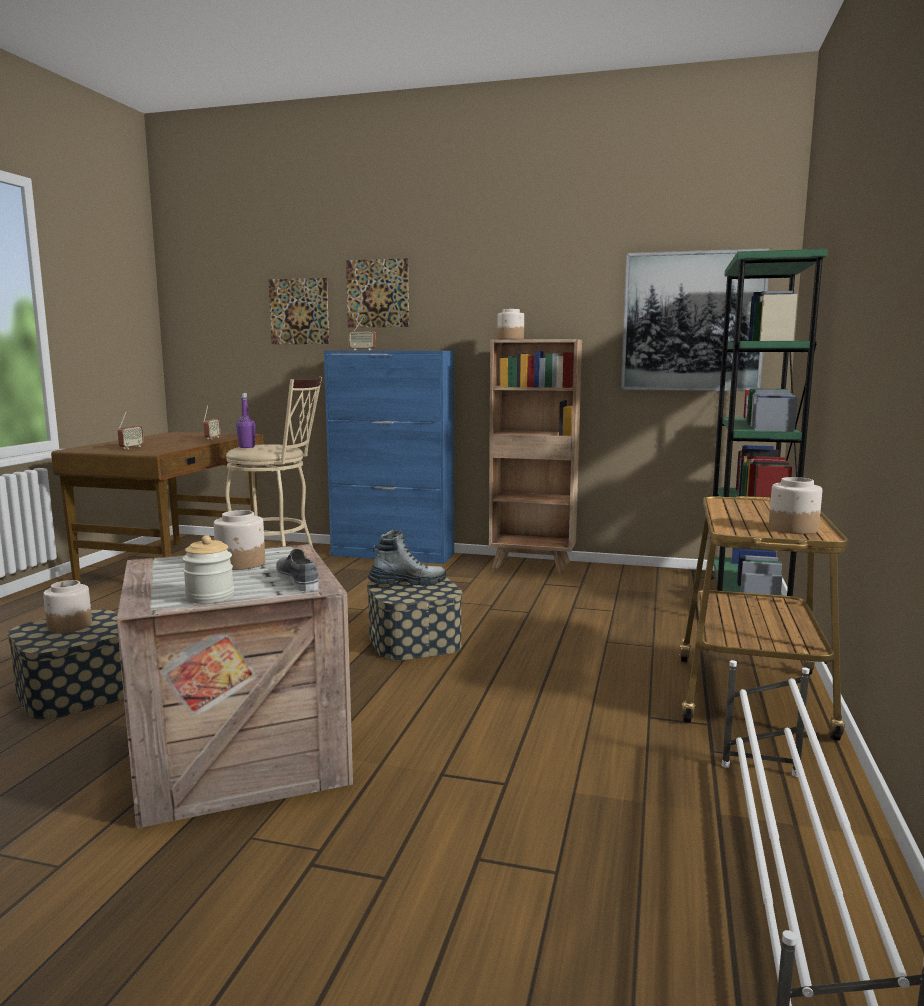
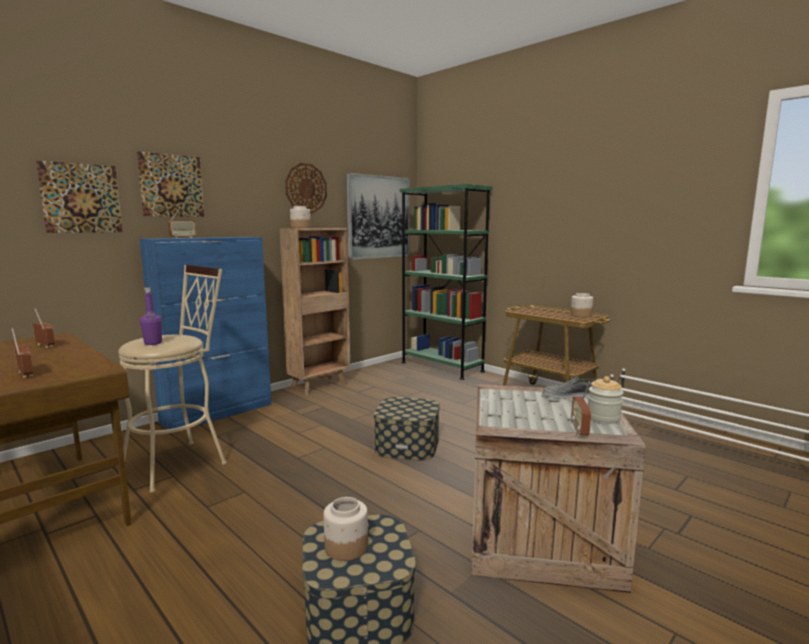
camera: 60 degrees left, 0 degrees up
jar [214,510,265,570] -> none
boot [368,530,446,586] -> none
none -> wall clock [285,163,327,214]
none -> radio [571,381,591,437]

